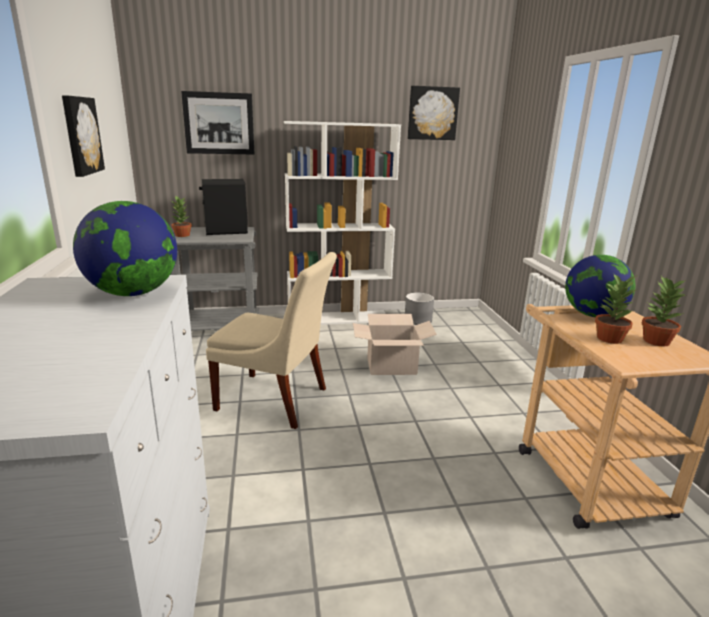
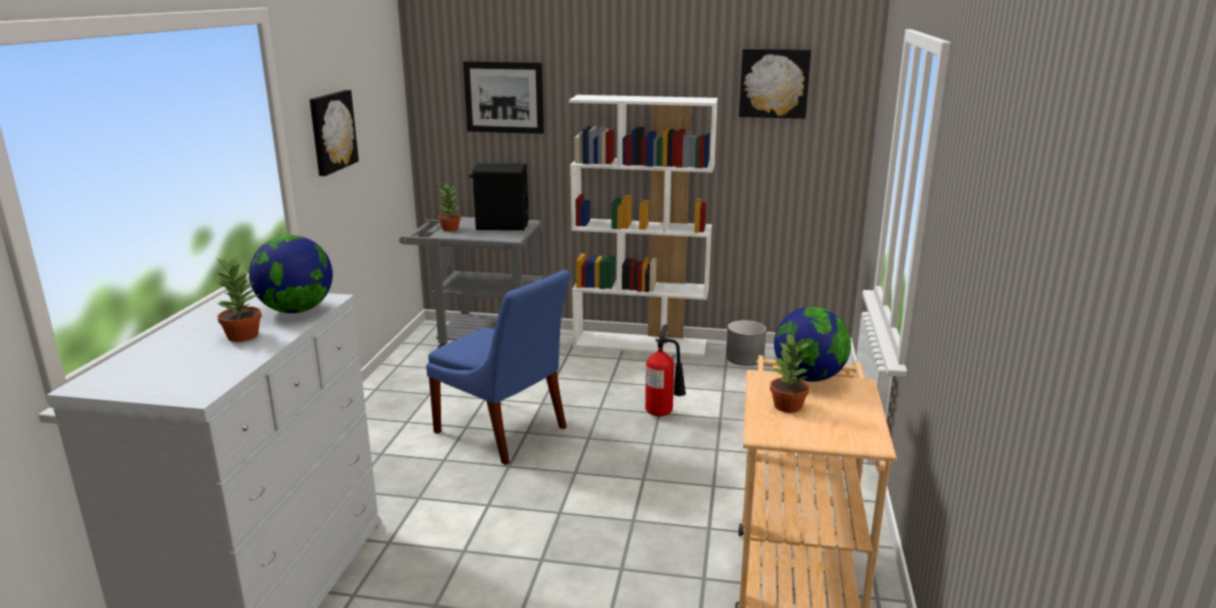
camera: 20 degrees right, 0 degrees up
beige chair [206,252,337,429] -> blue chair [426,270,571,465]
cardboard box [353,314,437,375] -> fire extinguisher [645,325,686,416]
potted plant [642,276,686,346] -> potted plant moved to [214,257,262,342]

